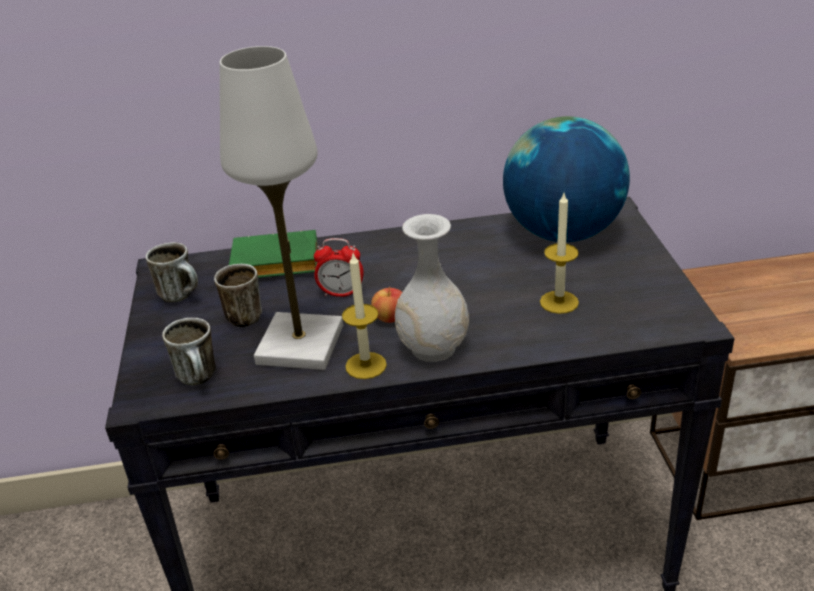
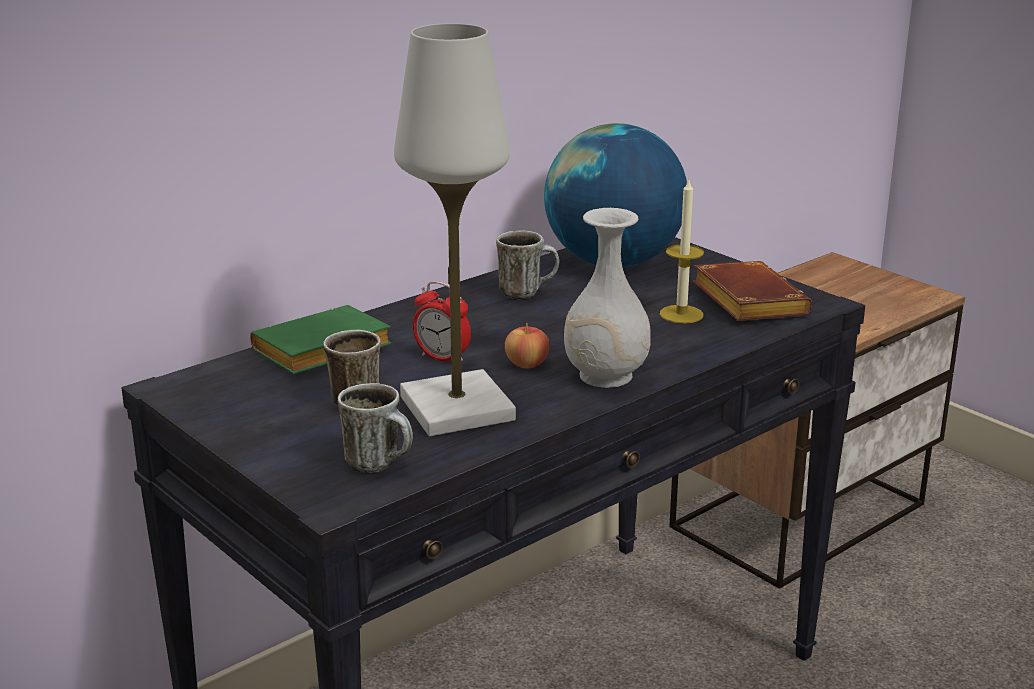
camera: 35 degrees left, 10 degrees down
mug [146,242,198,303] -> mug moved to [496,230,559,300]
alarm clock [314,238,364,297] -> alarm clock turned 60 degrees clockwise [413,281,471,361]
candle [342,253,387,379] -> none
none -> brown book [693,261,812,321]

